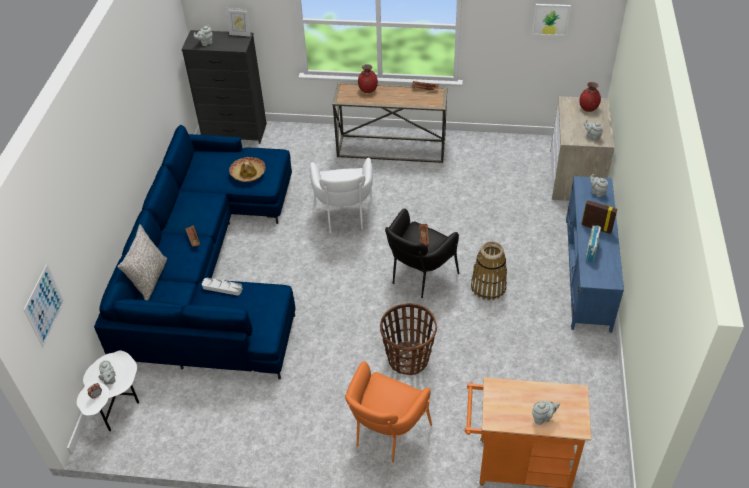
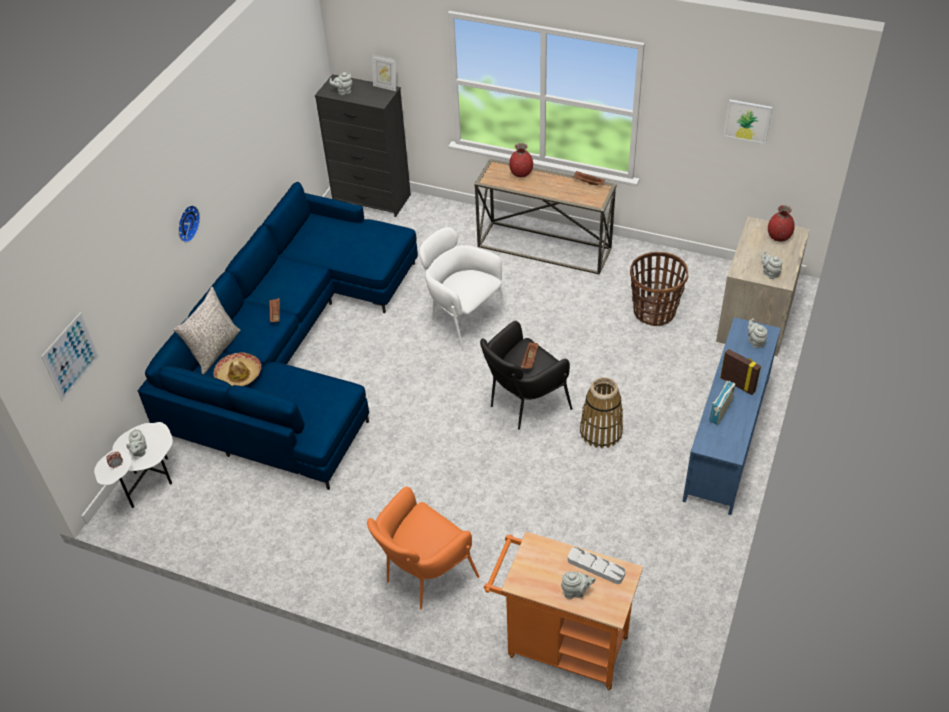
camera: 15 degrees right, 0 degrees up
grey tray [202,278,243,296] -> grey tray moved to [568,547,625,584]
hat [229,157,266,182] -> hat moved to [213,352,261,386]
white armchair [310,158,373,233] -> white armchair turned 120 degrees clockwise [420,227,507,352]
basket [380,303,437,375] -> basket moved to [630,252,689,326]
none -> wall clock [178,205,200,242]

